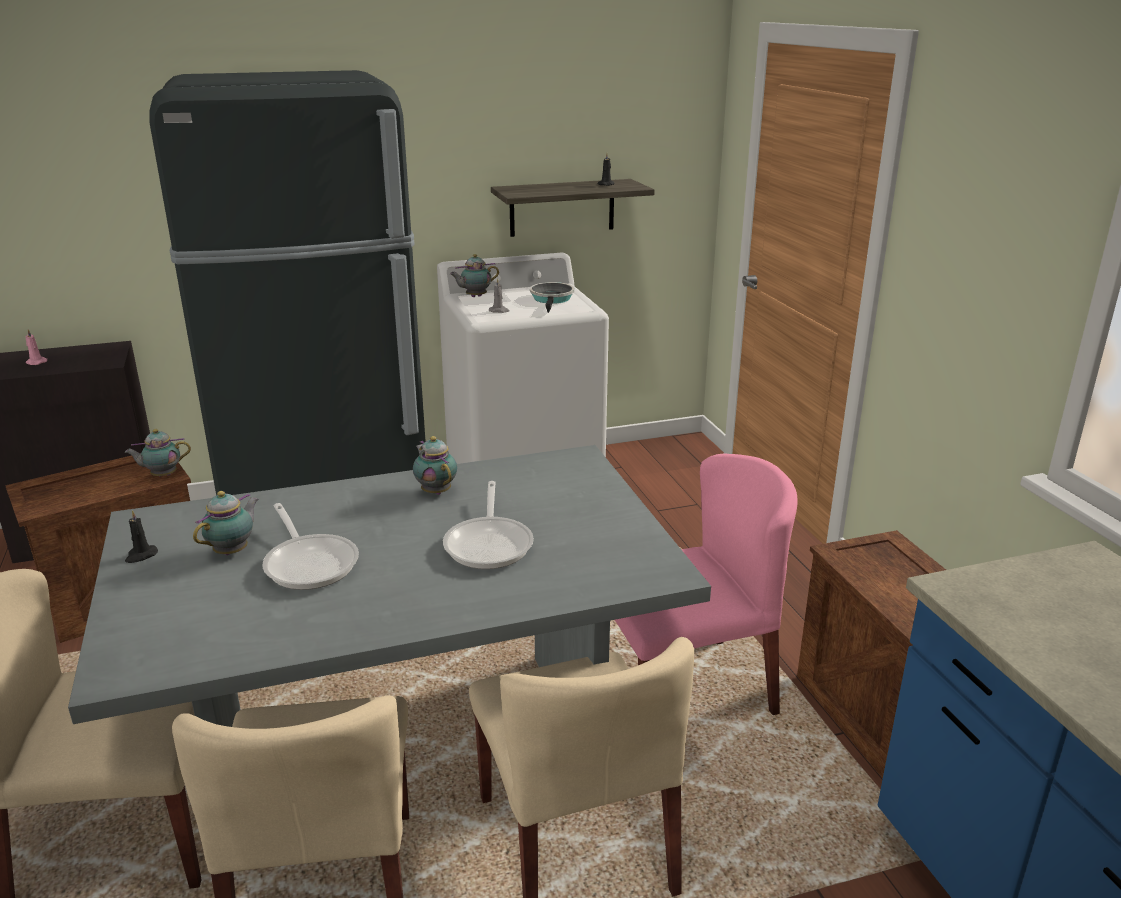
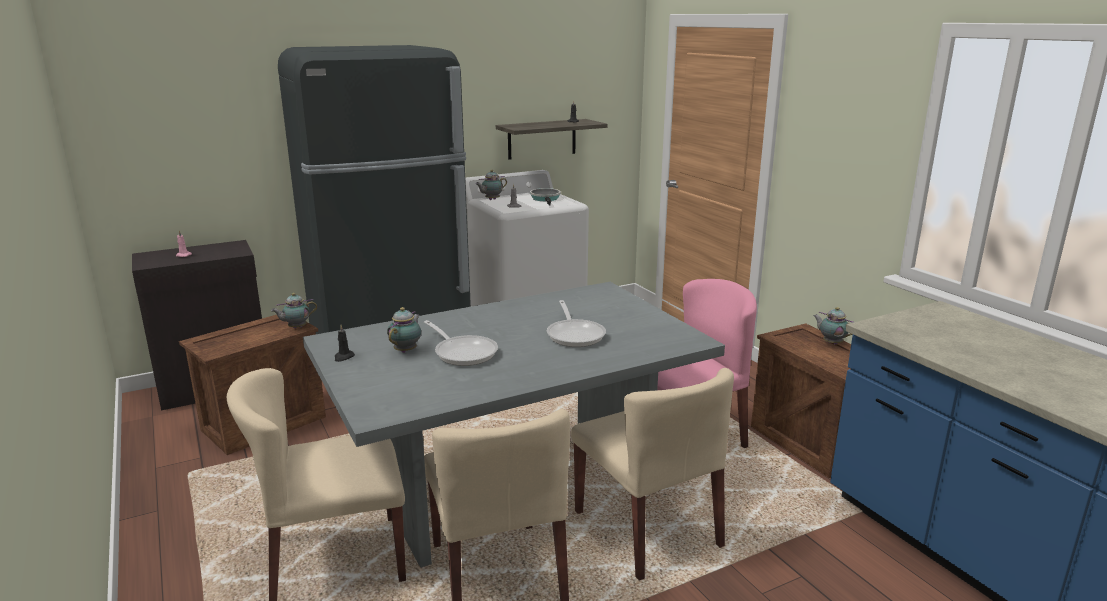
camera: 10 degrees left, 5 degrees down
teapot [413,436,457,495] -> teapot moved to [813,307,853,345]

